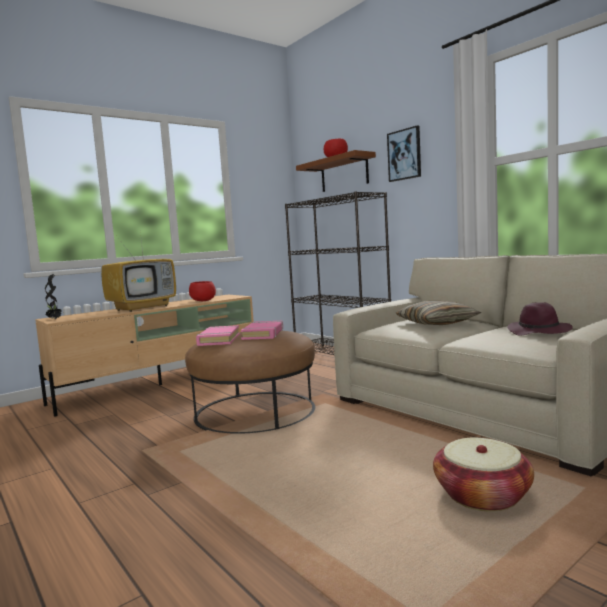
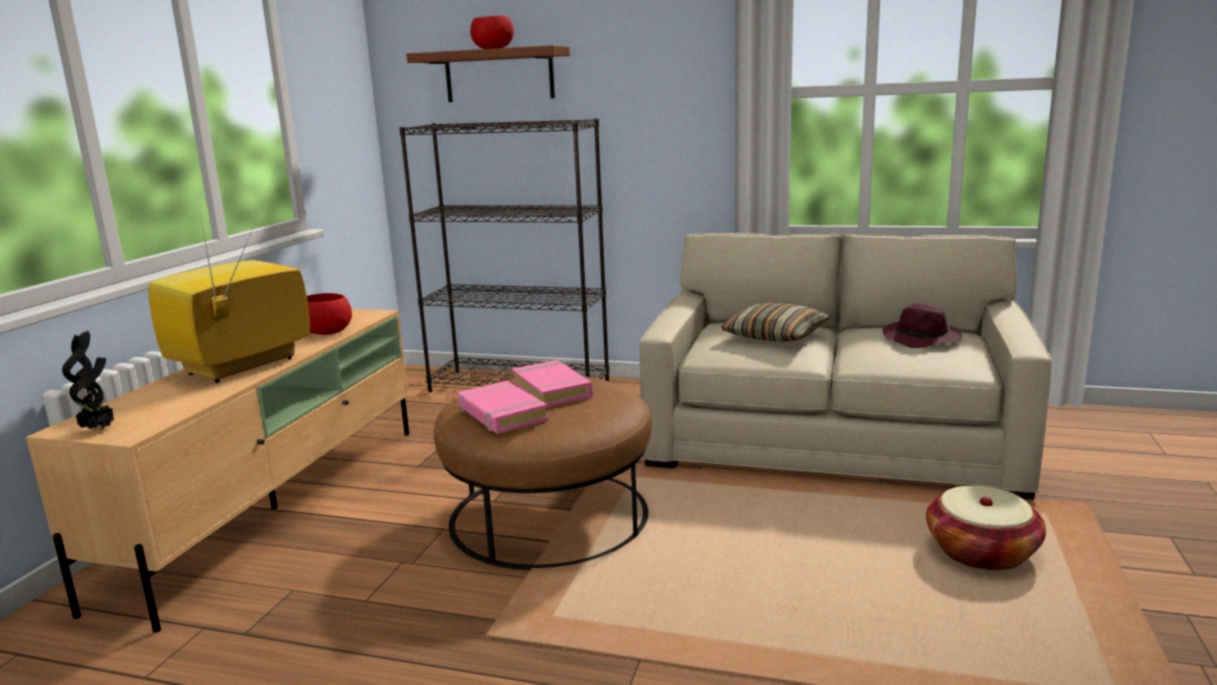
camera: 35 degrees left, 10 degrees up
television [101,231,176,312] -> television turned 150 degrees counterclockwise [148,209,310,383]
picture [387,126,421,182] -> none

